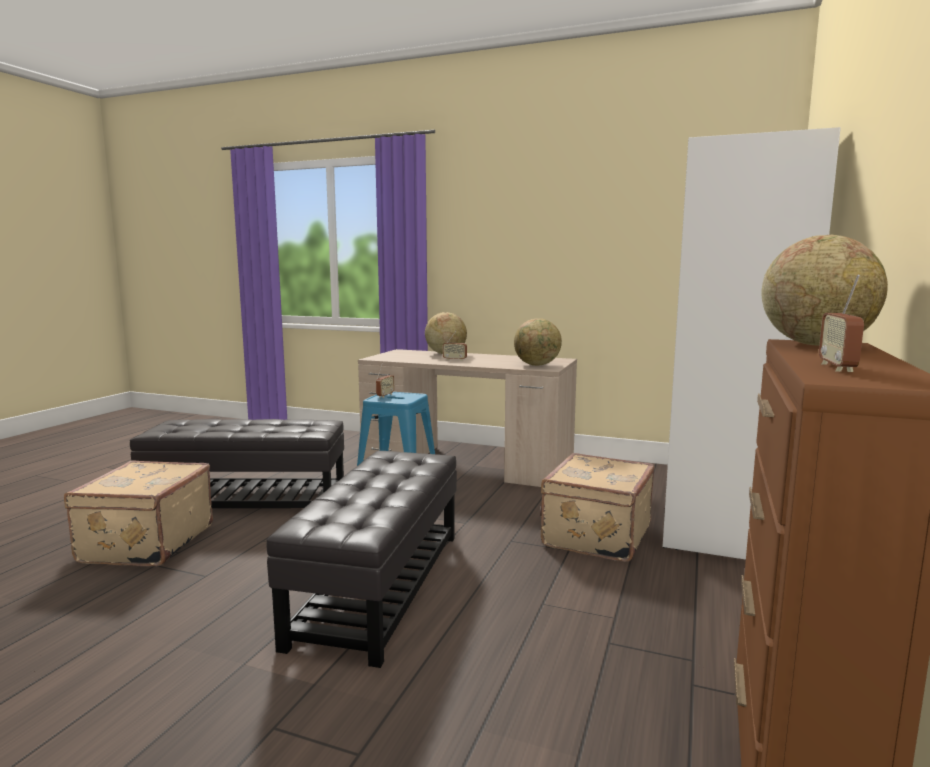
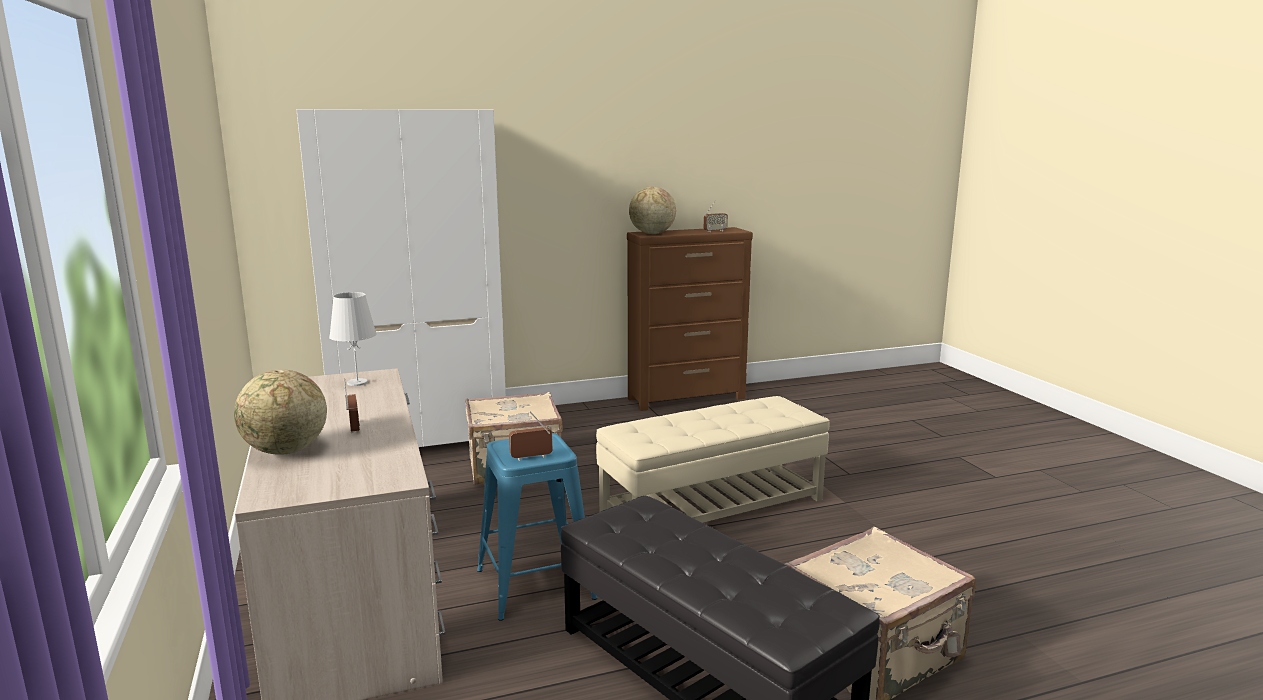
camera: 130 degrees left, 5 degrees up
black ottoman [266,451,457,668] -> beige ottoman [596,396,830,523]
globe [514,318,562,366] -> white table lamp [329,292,377,386]

